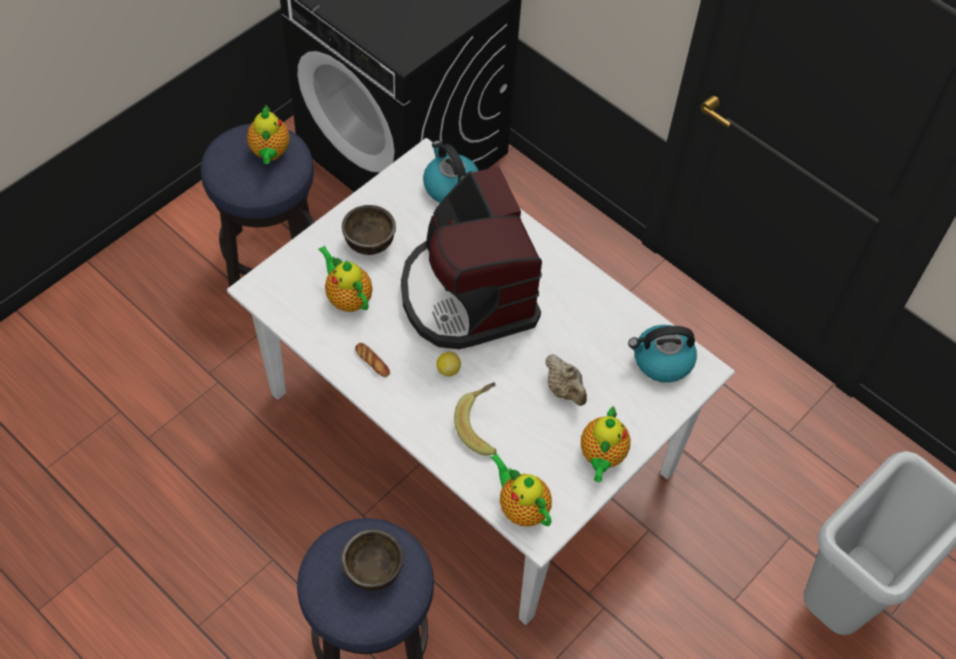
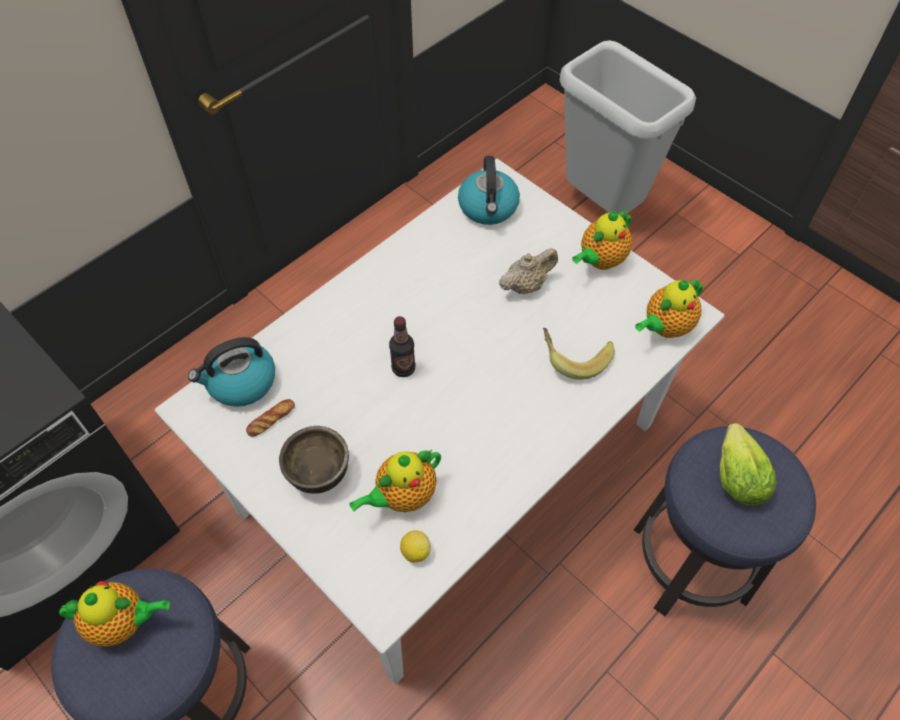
camera: 85 degrees left, 0 degrees up
brown bowl [342,529,403,591] -> lettuce [720,423,777,506]
bread [355,343,390,377] -> bread moved to [246,399,295,437]
coffee machine [401,166,542,349] -> bottle [389,316,415,377]
lemon [437,352,461,377] -> lemon moved to [400,530,431,562]
teapot [581,406,630,482] -> teapot turned 120 degrees clockwise [572,211,632,270]

